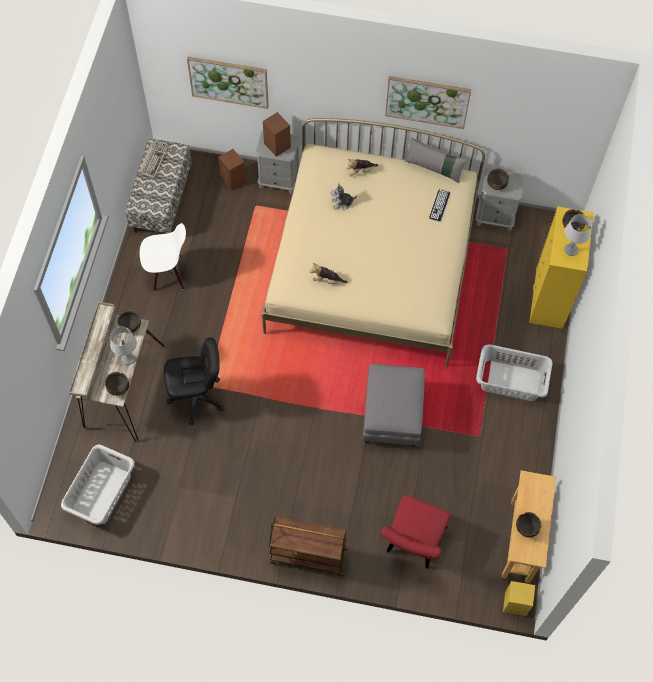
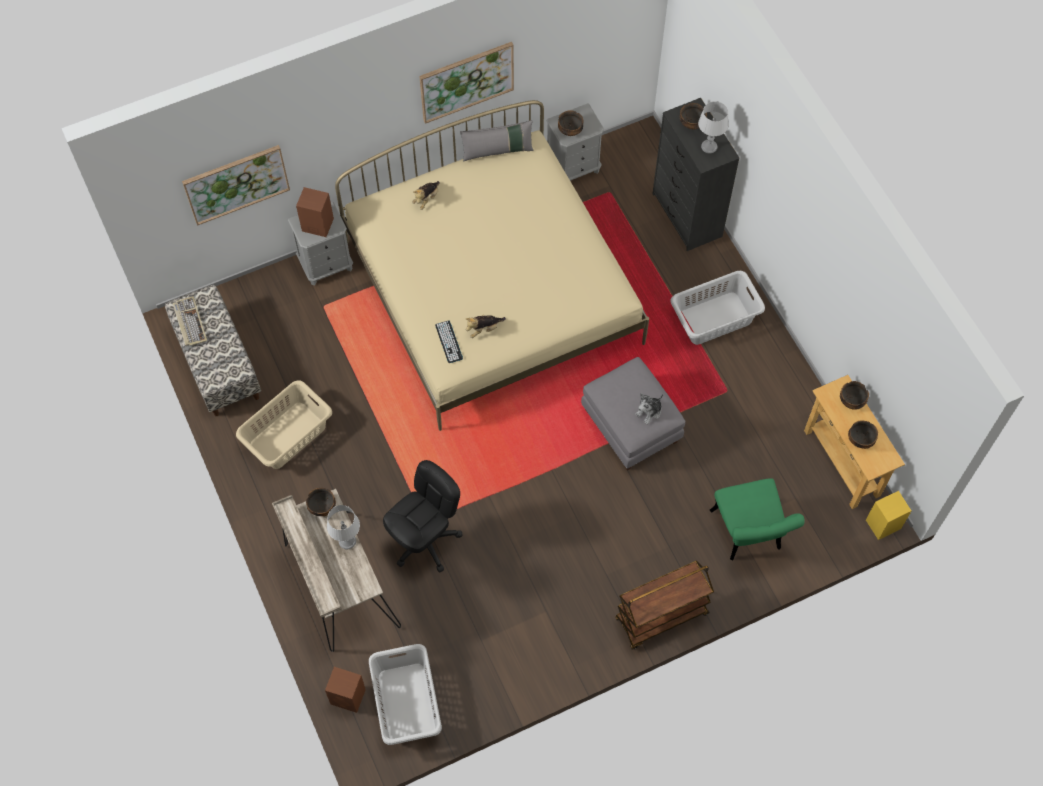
camera: 35 degrees left, 0 degrees up
bowl [105,372,129,396] -> bowl moved to [840,381,869,410]
white chair [140,223,186,291] -> beige laundry basket [236,380,332,469]
brown speaker [218,149,246,191] -> brown speaker moved to [325,667,366,713]
plush toy [330,183,357,210] -> plush toy moved to [635,393,663,424]
red chair [380,495,451,569] -> green chair [710,478,805,560]
keyboard [429,189,450,222] -> keyboard moved to [435,320,463,363]
yellow dresser [529,206,594,329] -> black dresser [652,98,740,251]

